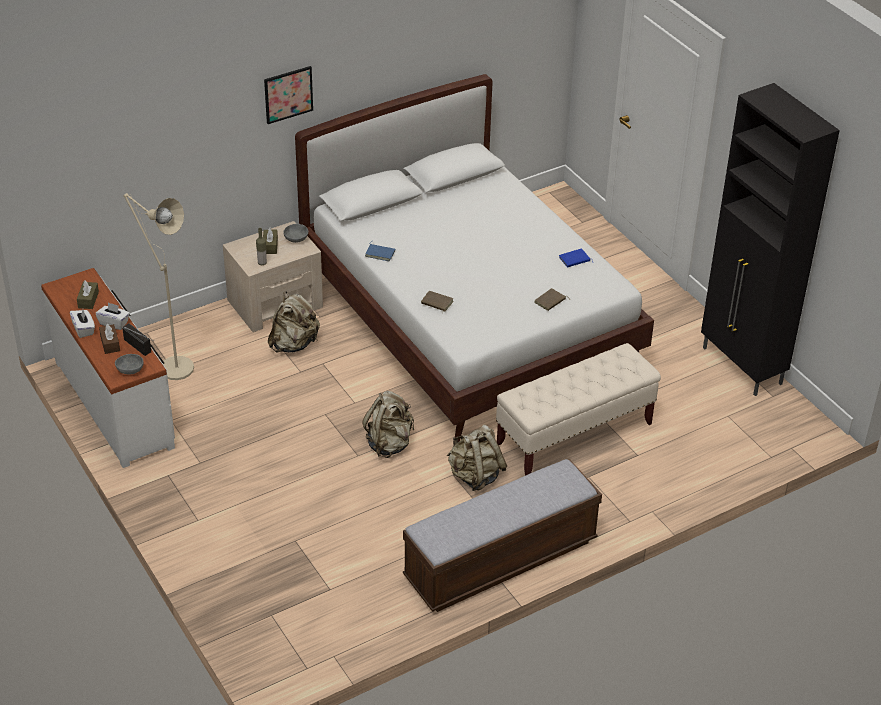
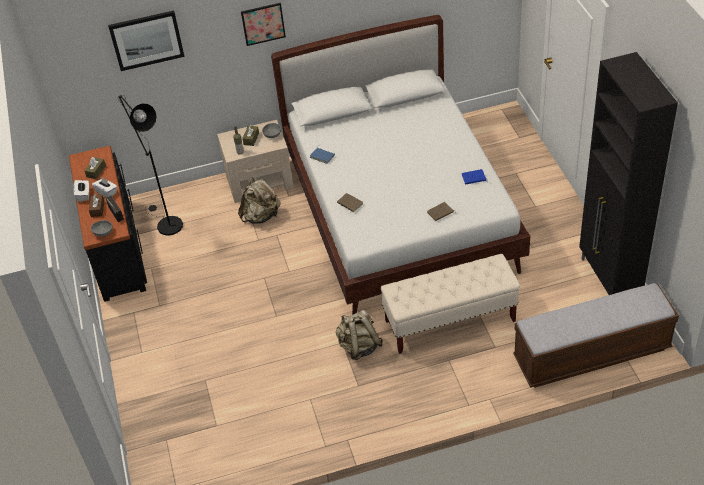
camera: 20 degrees right, 5 degrees up
white dresser [41,268,175,468] -> black dresser [69,146,147,302]
beige floor lamp [123,193,194,380] -> black floor lamp [118,95,183,236]
beige backpack [363,391,414,458] -> none
bench [403,459,602,612] -> bench moved to [513,283,679,388]
none -> picture [108,11,185,71]

